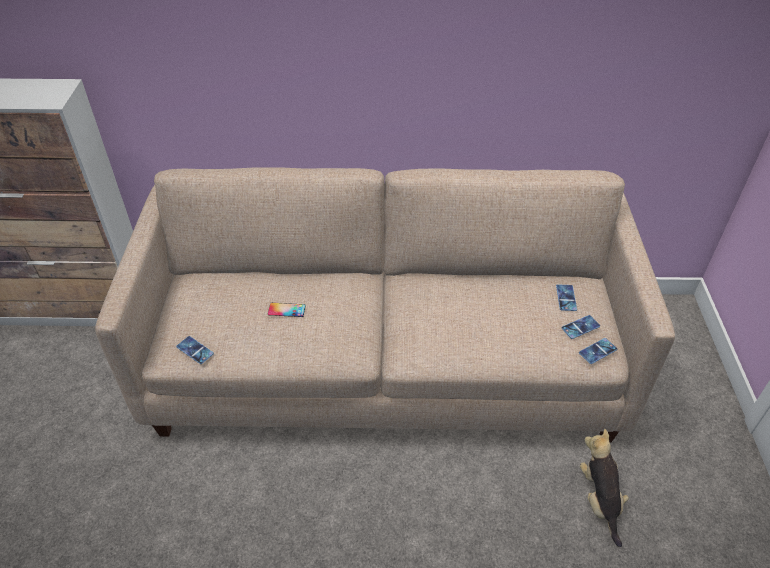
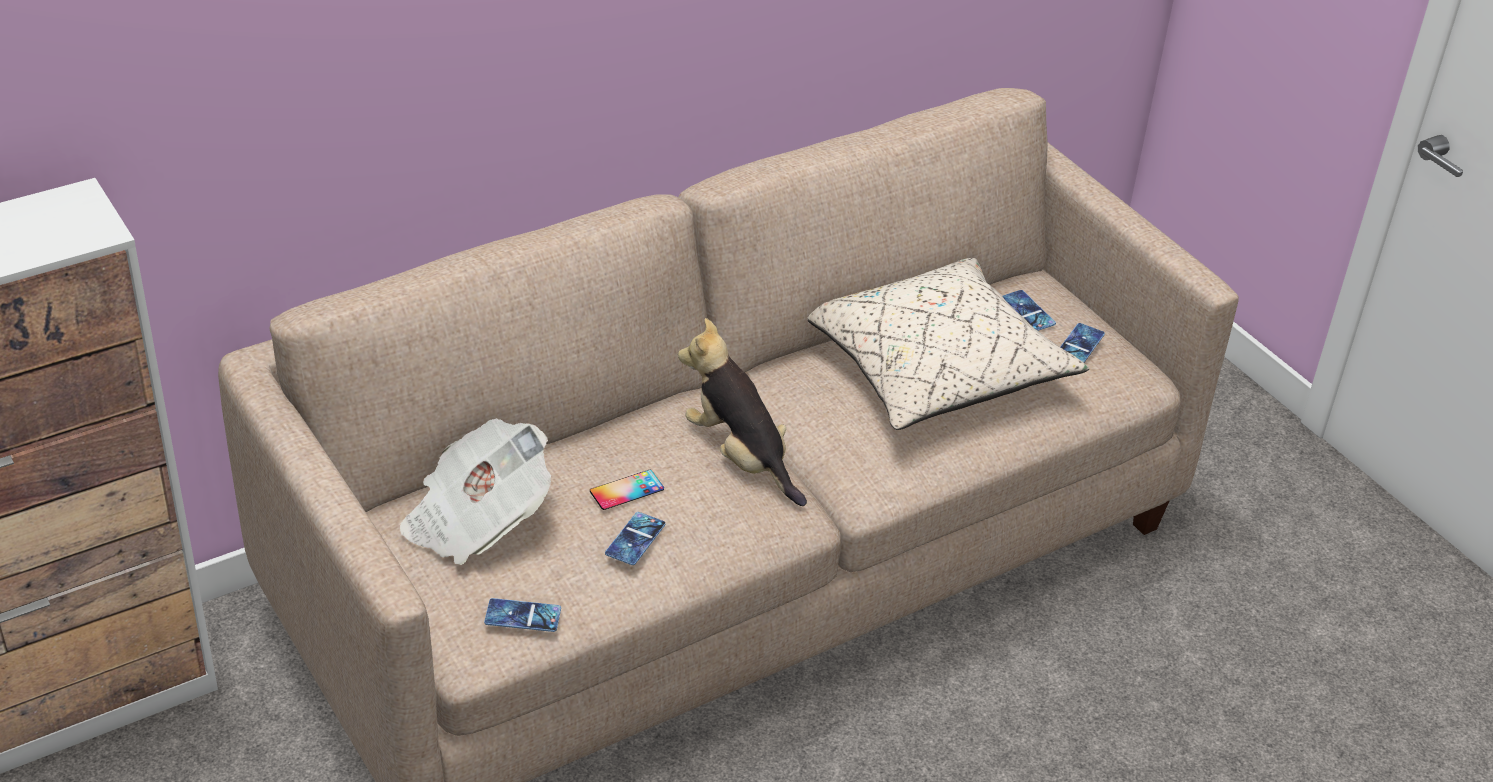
camera: 35 degrees left, 5 degrees down
phone [579,338,617,364] -> phone moved to [605,512,666,565]
plush toy [580,429,629,547] -> plush toy moved to [678,318,807,506]
none -> newspaper [400,418,551,565]
none -> beige pillow [807,258,1089,430]

